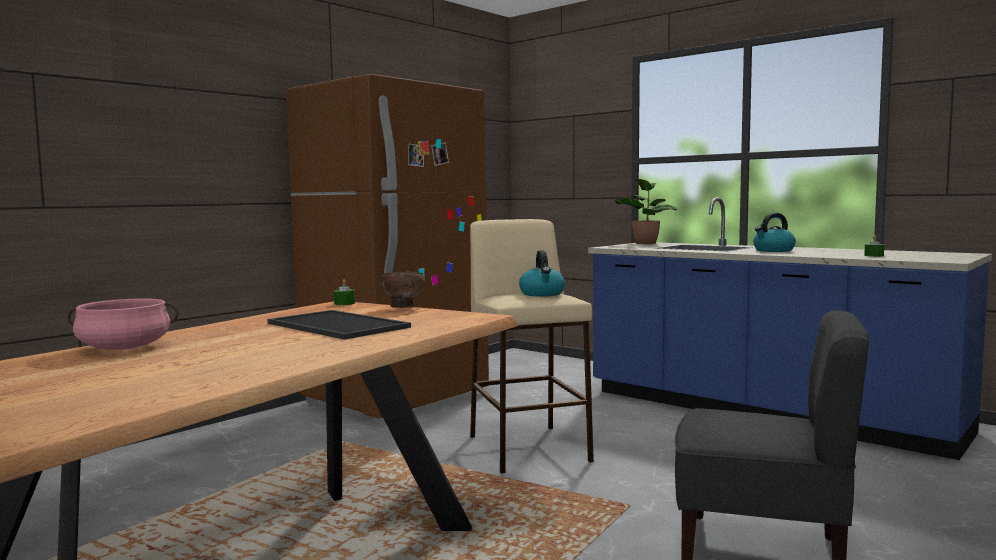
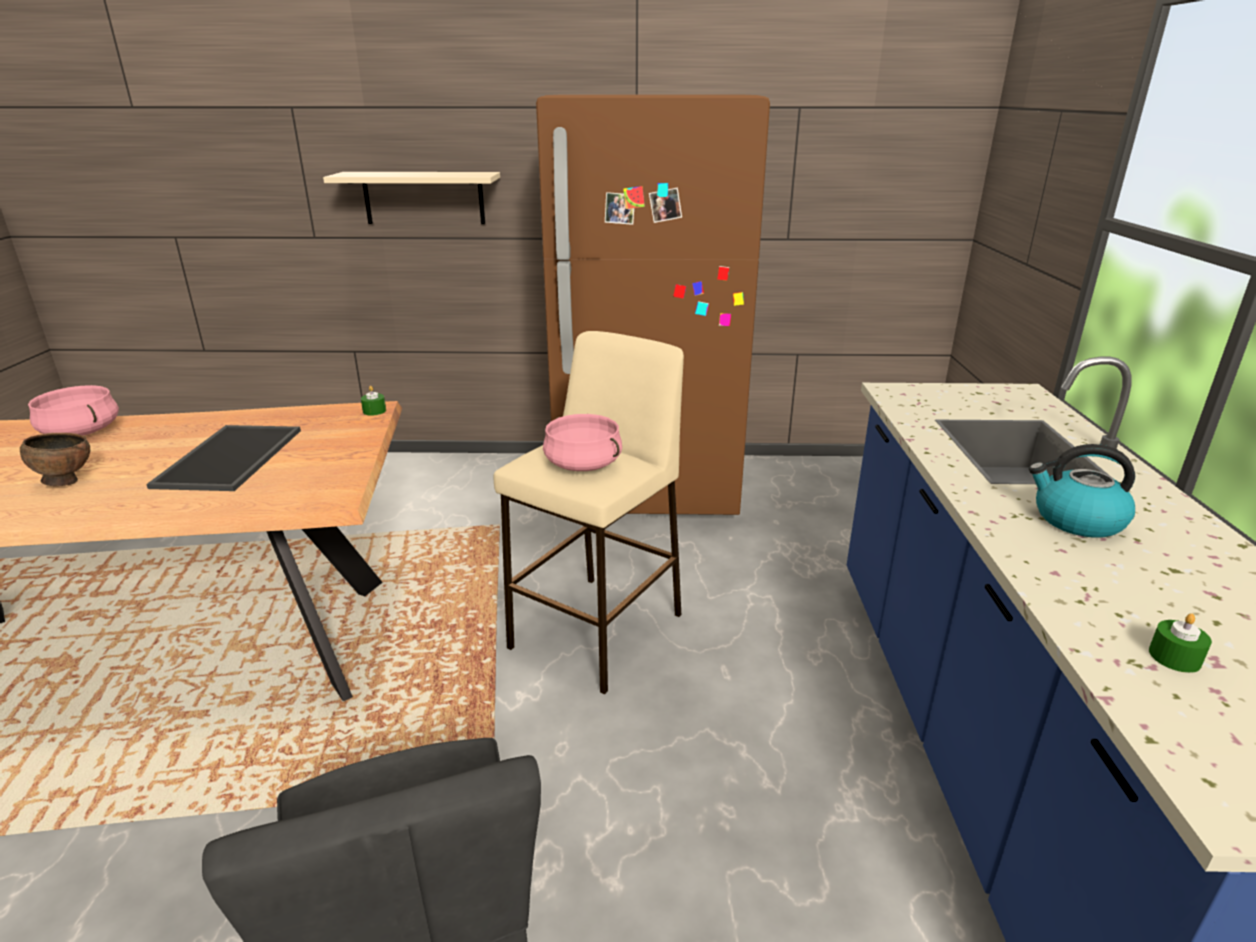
camera: 50 degrees right, 20 degrees up
brown bowl [380,272,425,308] -> brown bowl moved to [20,433,90,486]
kettle [519,250,565,296] -> pink cooking pot [543,414,622,471]
potted plant [615,179,678,244] -> none
none -> beige shelf [323,172,500,224]

